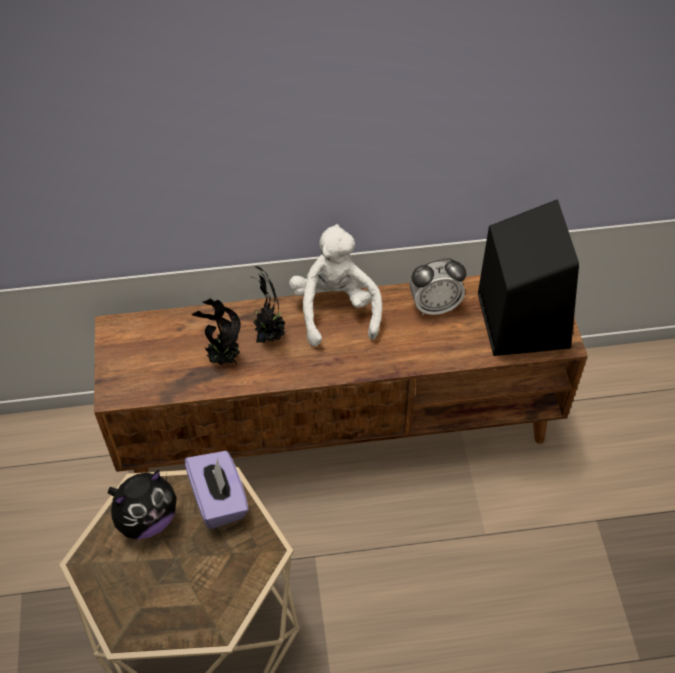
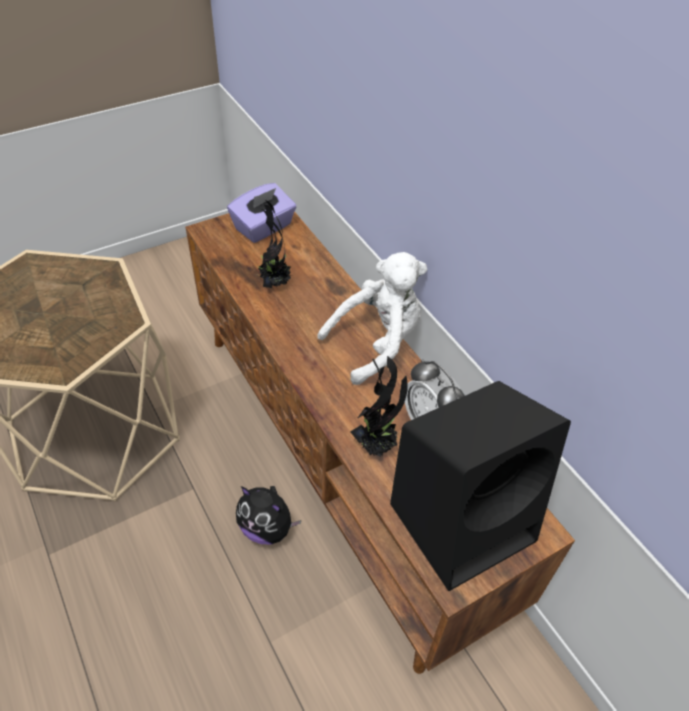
camera: 65 degrees right, 5 degrees down
plush toy [108,470,177,539] -> plush toy moved to [236,486,302,544]
purple tissue box [185,451,249,529] -> purple tissue box moved to [227,183,296,243]
potted plant [250,266,286,343] -> potted plant moved to [350,356,408,457]

